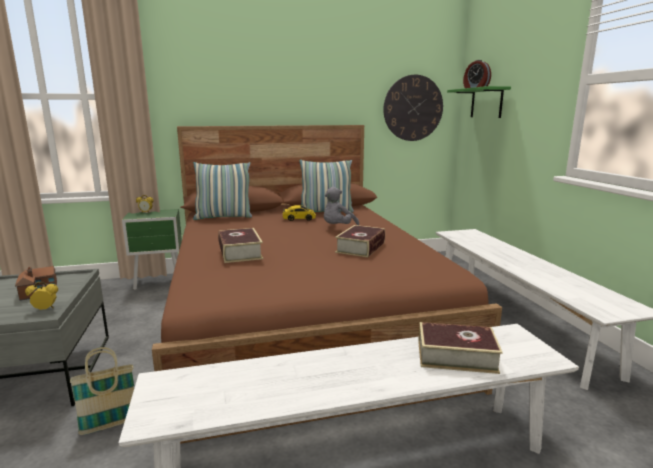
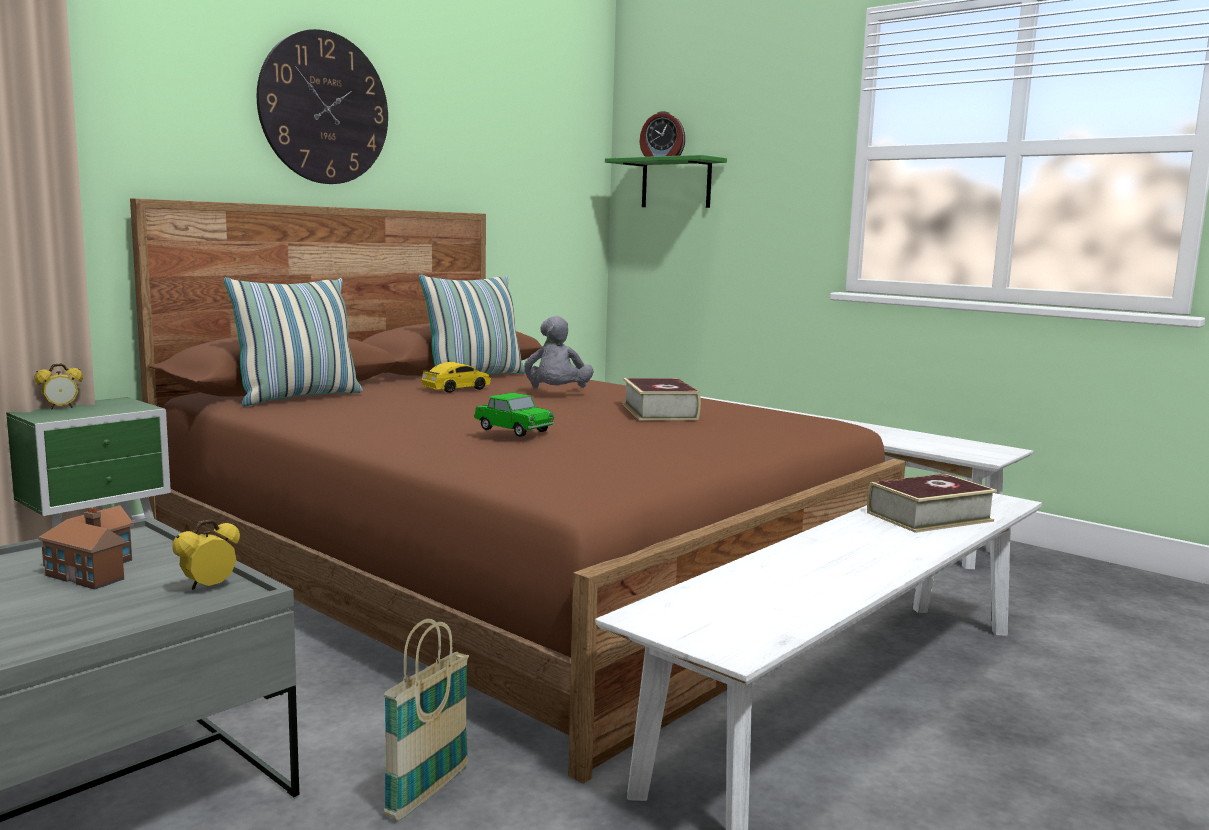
camera: 35 degrees left, 5 degrees down
book [218,228,263,263] -> toy car [474,392,555,437]
wall clock [383,75,443,141] -> wall clock moved to [257,29,388,184]

